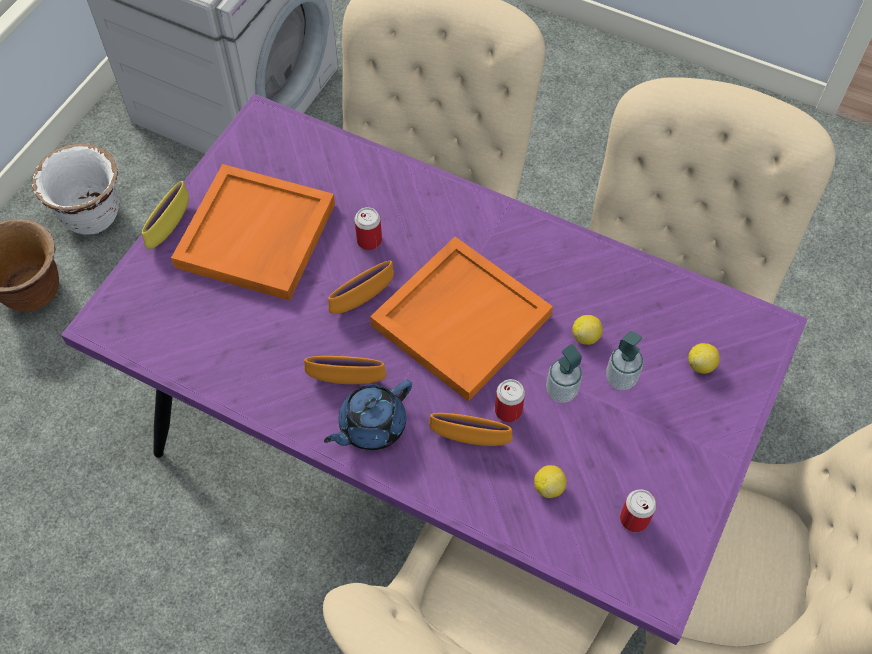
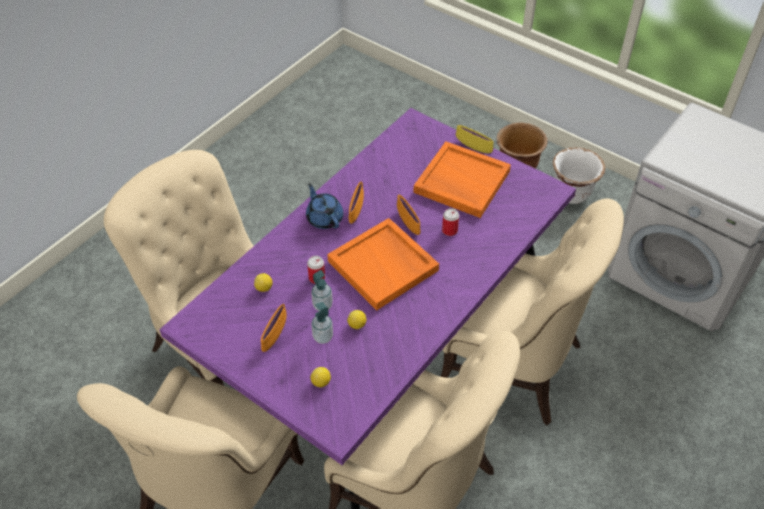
camera: 100 degrees right, 10 degrees down
orange bowl [429,413,513,446] -> orange bowl moved to [261,304,287,352]
can [620,490,656,532] -> none

